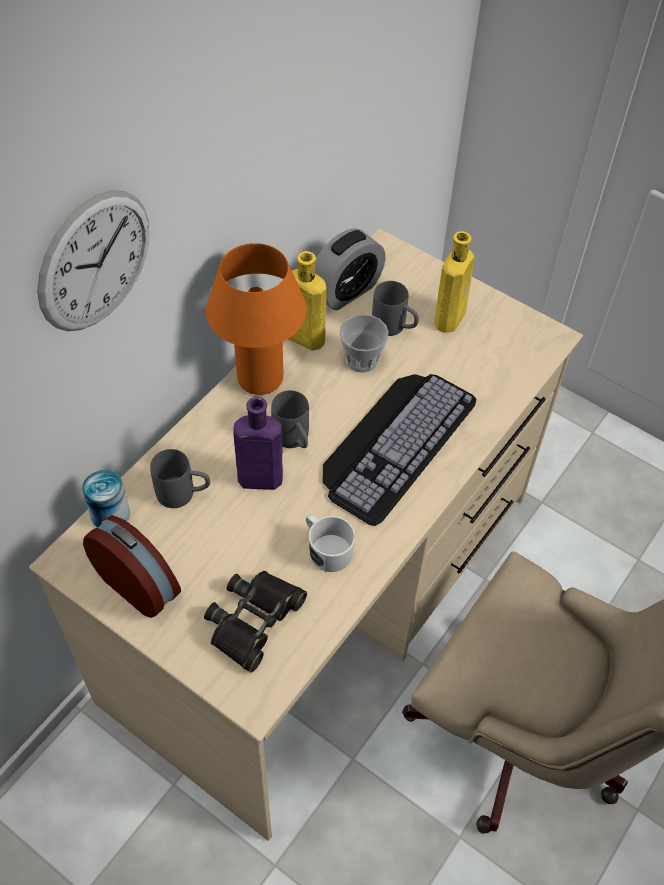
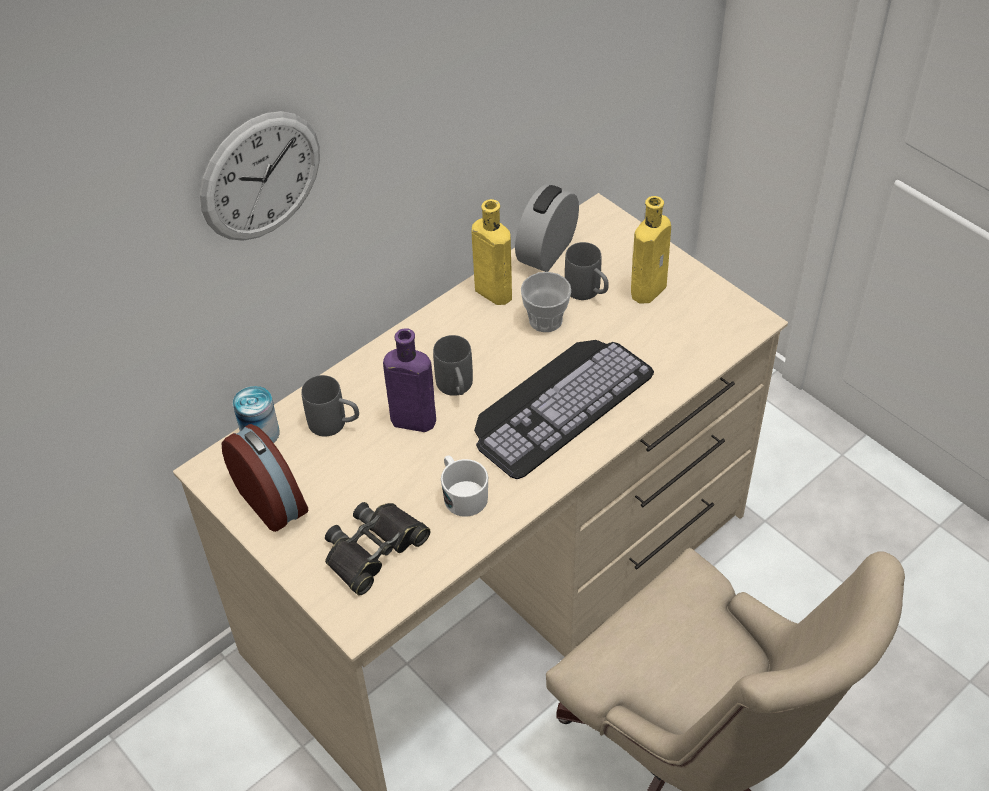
camera: 15 degrees right, 5 degrees down
orange table lamp [206,243,307,395] -> none
alarm clock [315,228,386,310] -> alarm clock turned 150 degrees clockwise [515,185,579,272]

